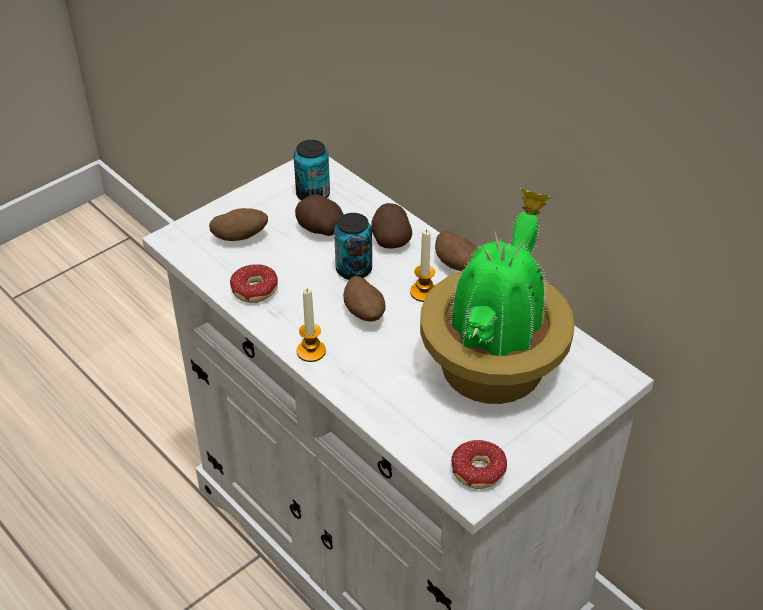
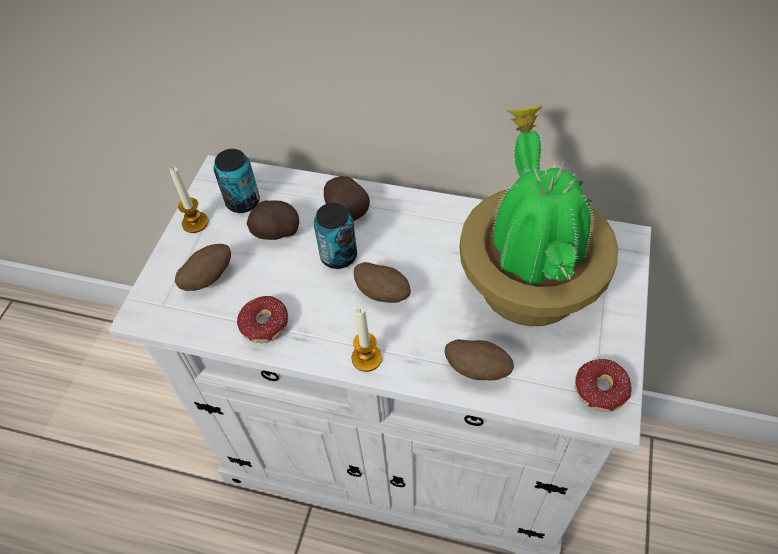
camera: 30 degrees left, 10 degrees up
candle [410,230,435,302] -> candle moved to [169,167,209,233]
potato [435,231,477,271] -> potato moved to [445,339,514,380]

